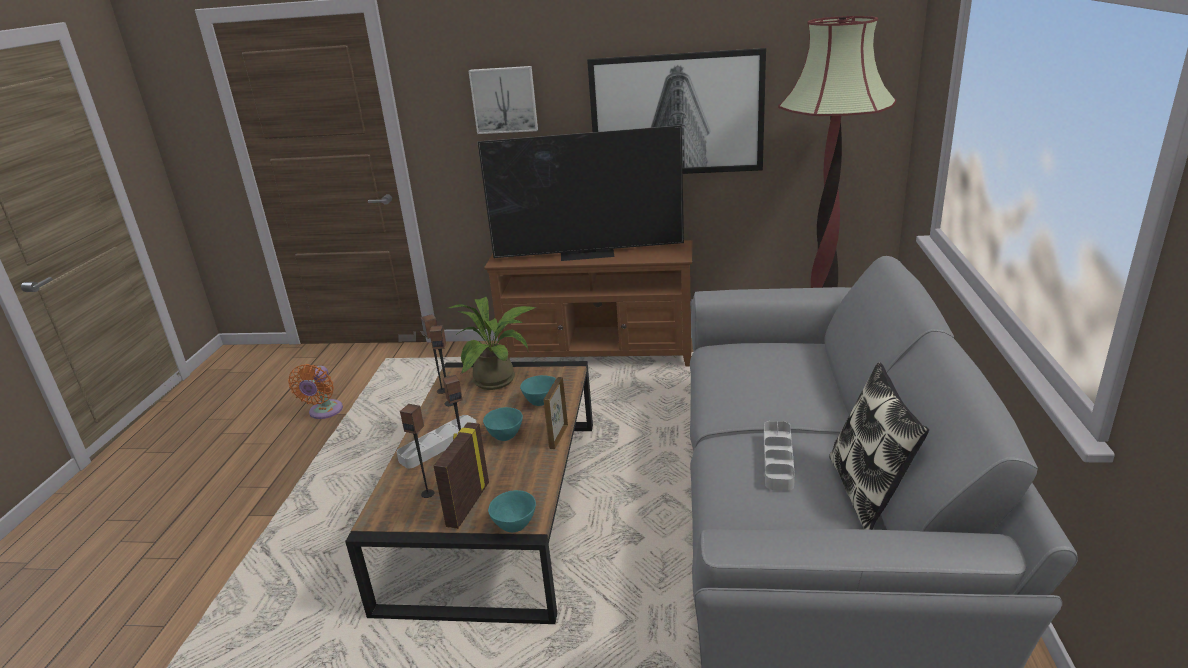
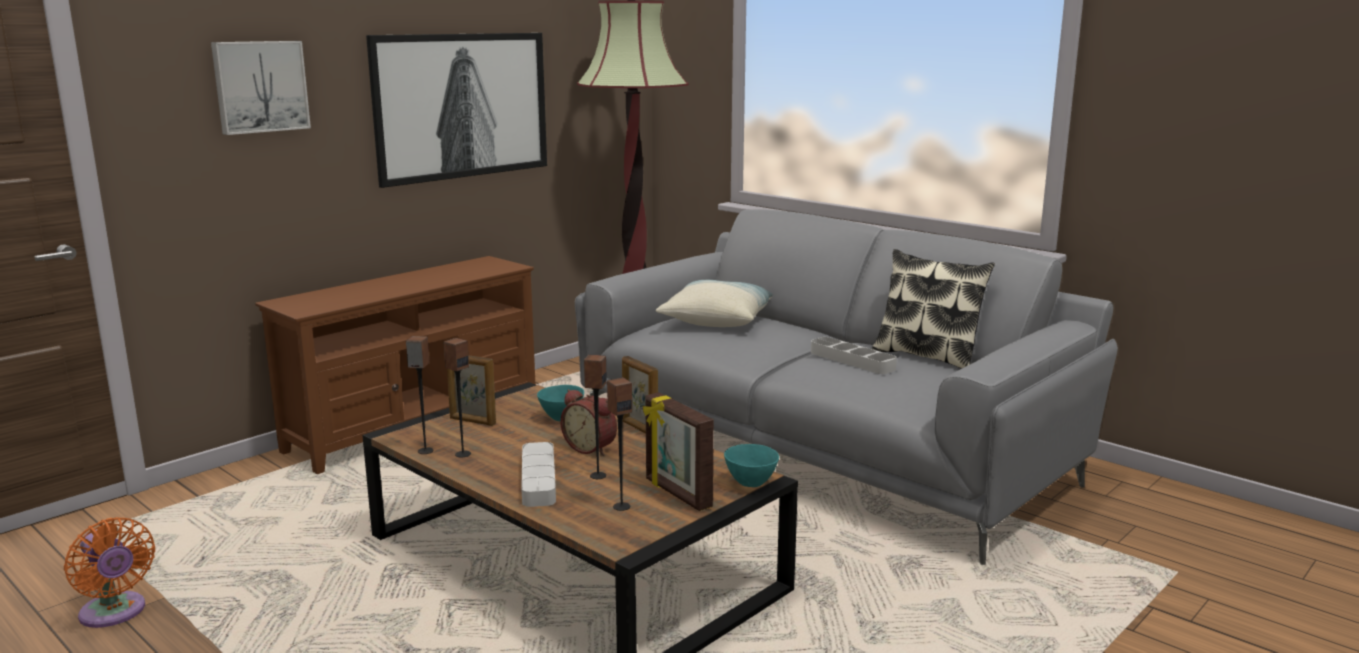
camera: 55 degrees left, 10 degrees down
potted plant [449,297,535,390] -> picture frame [447,355,496,426]
television [478,125,684,261] -> none
turquoise bowl [483,407,523,441] -> alarm clock [560,389,617,456]
none -> pillow [656,280,773,327]

